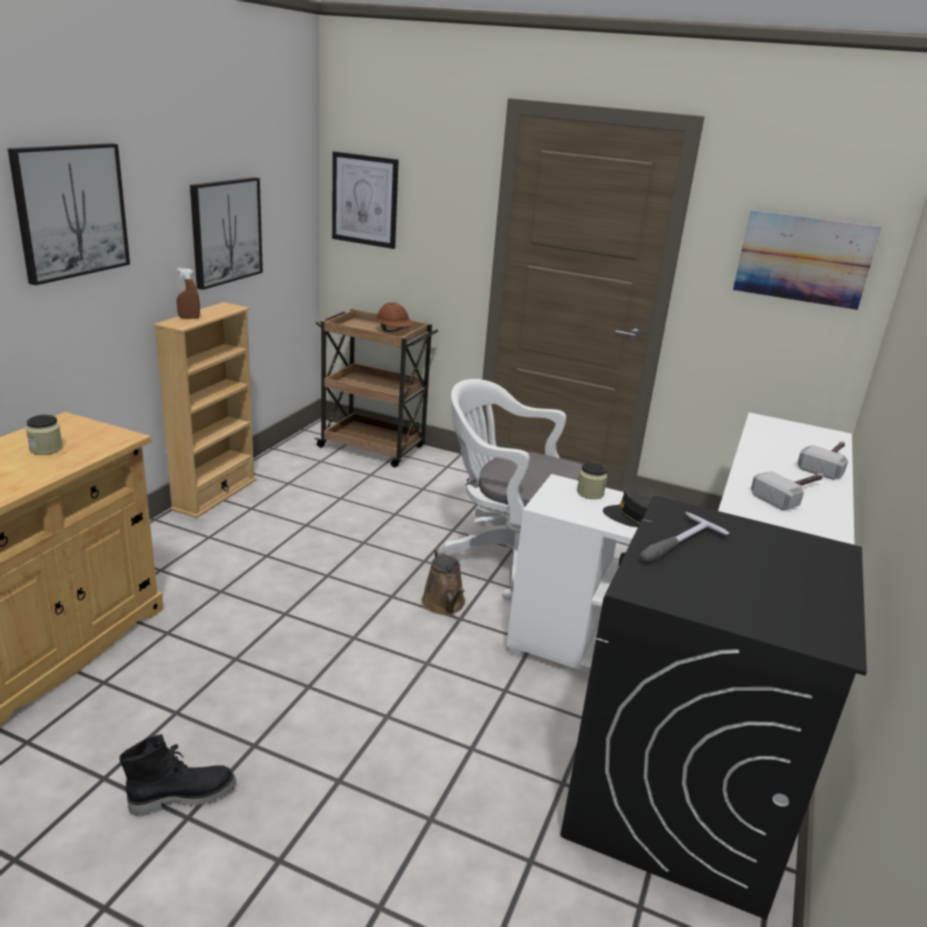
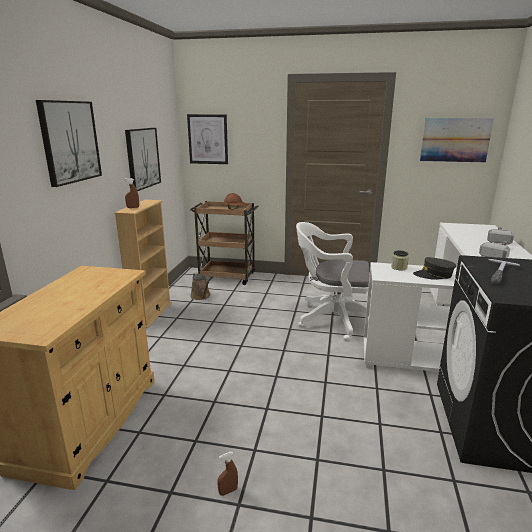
camera: 10 degrees left, 5 degrees down
jar [26,415,63,455] -> none
black boot [120,734,236,816] -> brown spray bottle [217,452,238,496]
brown watering can [421,548,465,615] -> brown watering can moved to [190,272,210,300]

